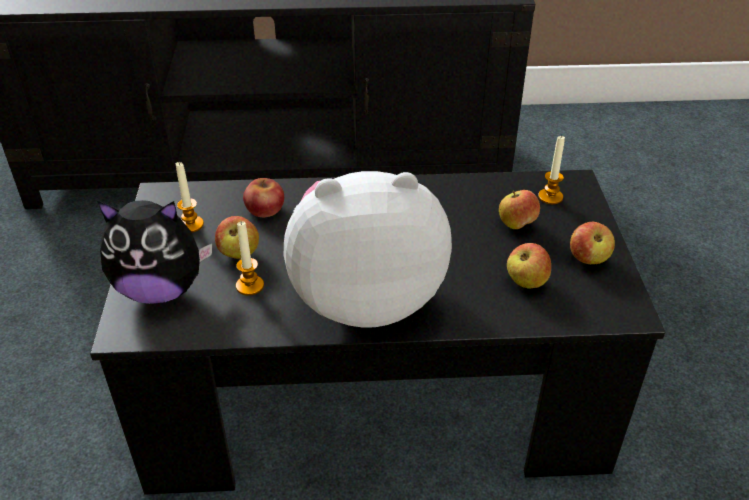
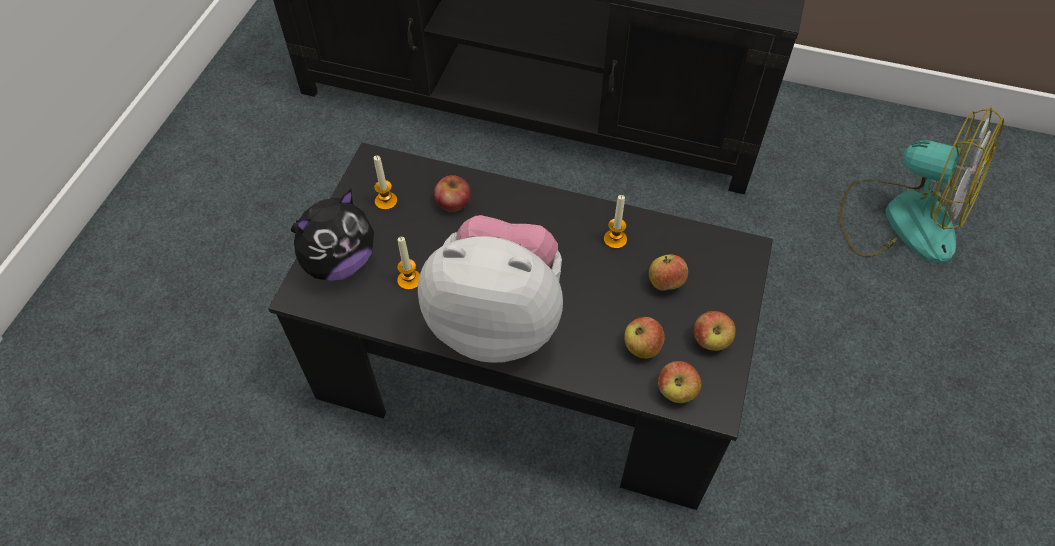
camera: 20 degrees right, 15 degrees up
plush toy [97,200,212,304] -> plush toy turned 60 degrees counterclockwise [291,189,374,281]
apple [215,216,259,259] -> apple moved to [658,361,702,403]
candle [538,135,565,204] -> candle moved to [604,195,627,249]
none -> fan [839,107,1004,263]

